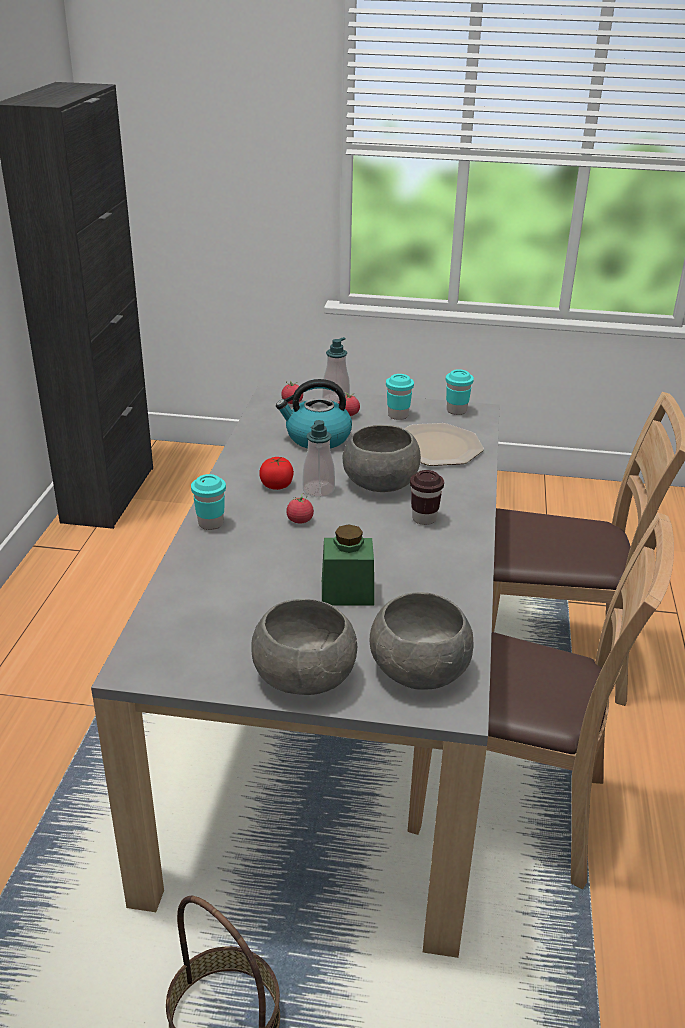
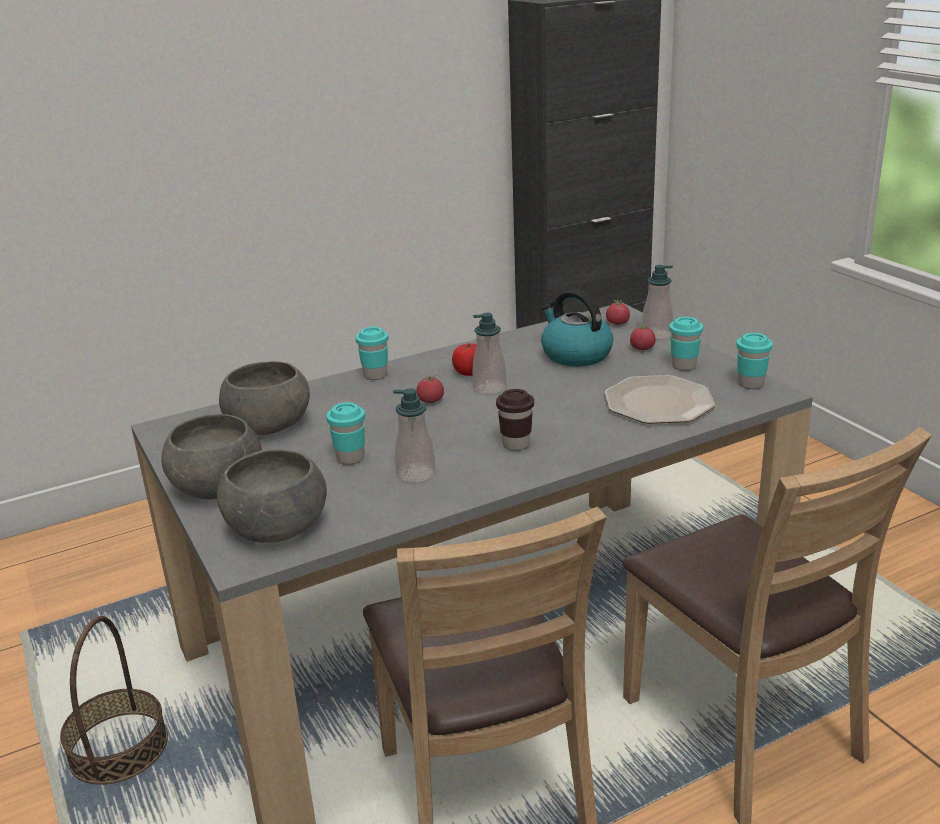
camera: 55 degrees right, 5 degrees down
green jar [322,524,374,606] -> turquoise cup [326,402,365,465]
grey bowl [342,425,421,492] -> grey bowl moved to [219,361,310,435]
none -> soap dispenser [393,388,436,483]

